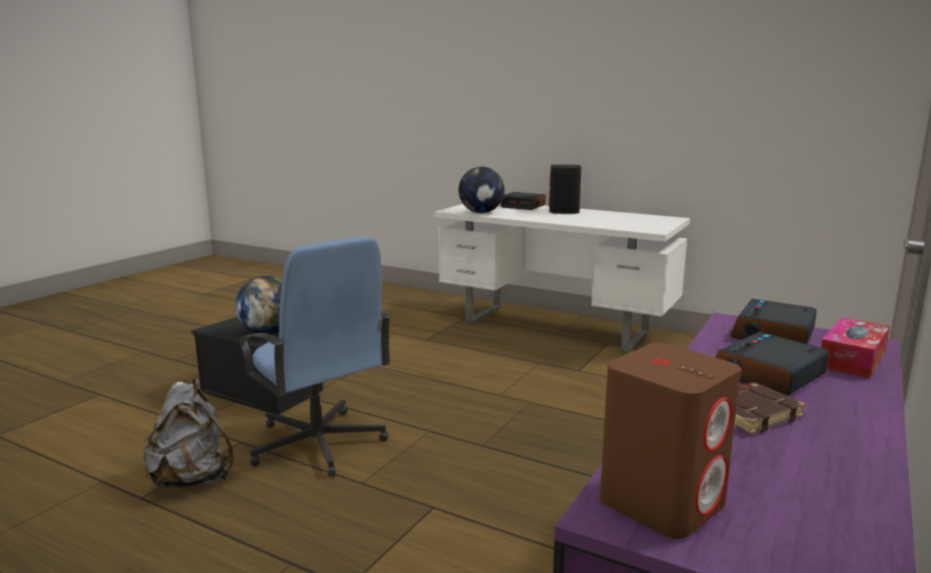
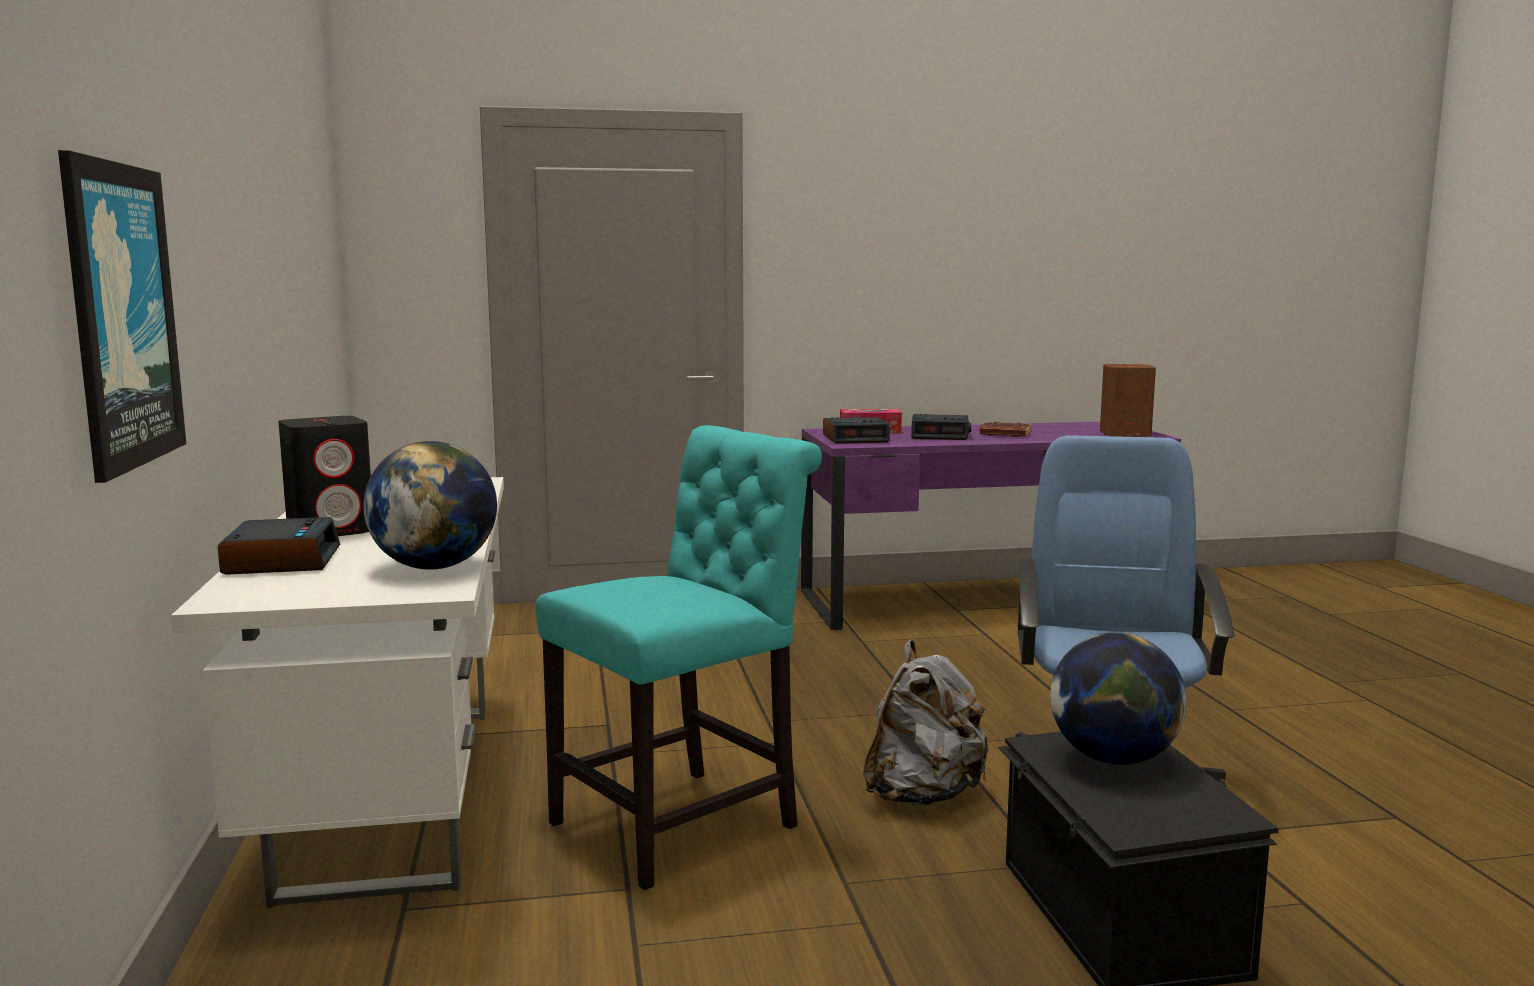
camera: 130 degrees left, 5 degrees down
grey backpack [143,379,234,488] -> grey backpack moved to [863,640,989,806]
none -> picture [58,150,186,483]
none -> turquoise chair [536,425,822,890]

